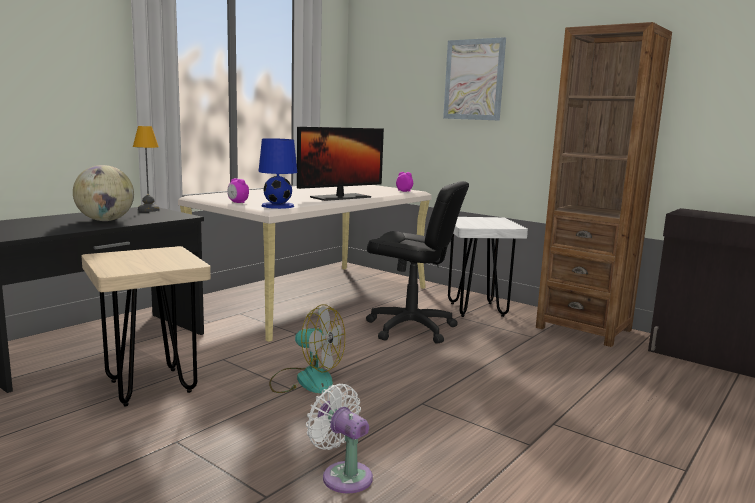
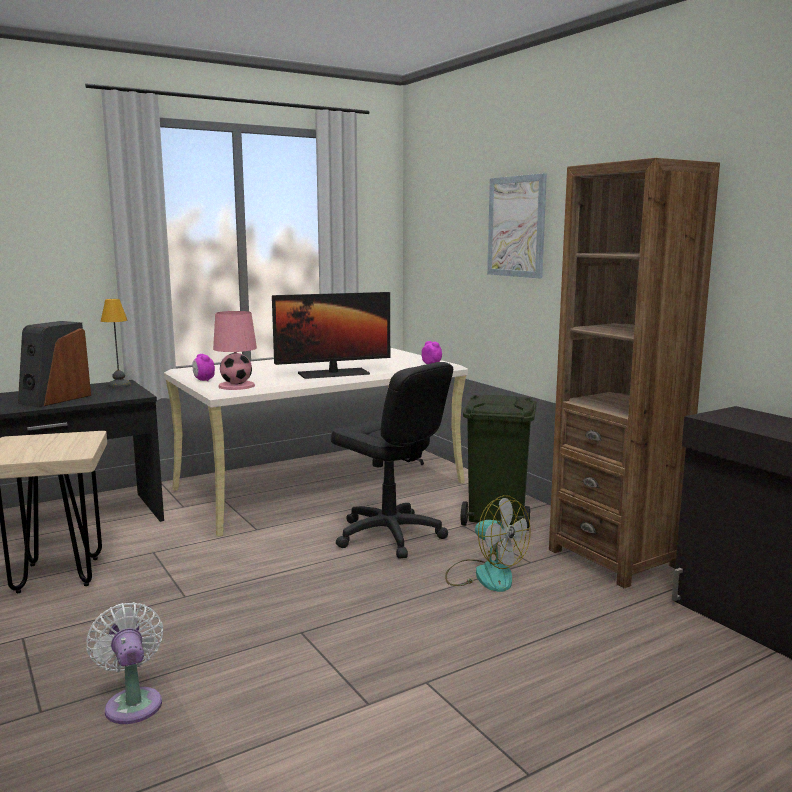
camera: 20 degrees right, 0 degrees up
globe [73,165,134,221] -> speaker [18,321,91,407]
blue table lamp [258,138,297,209] -> pink table lamp [213,311,257,390]
fan [269,304,345,394] -> fan moved to [445,495,531,592]
white stool [448,217,528,317] -> green trash can [461,395,536,531]

